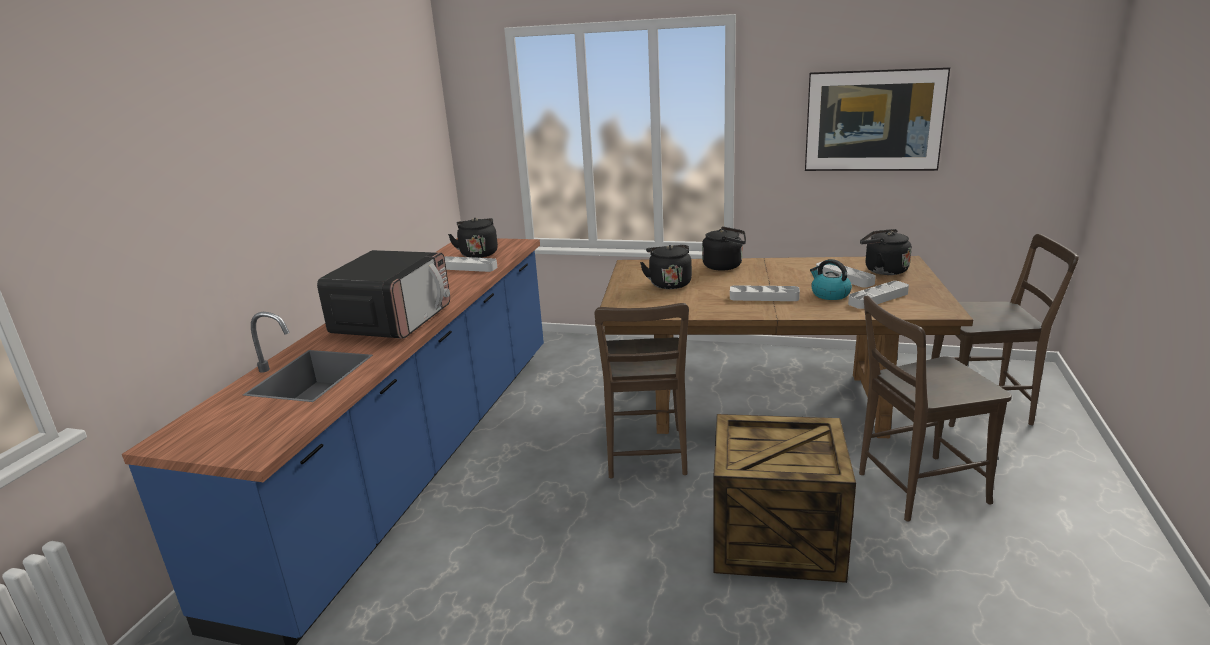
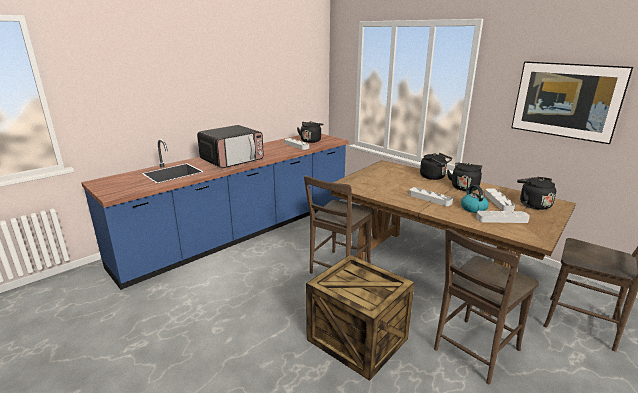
camera: 30 degrees right, 0 degrees up
black kettle [640,245,692,289] -> black kettle moved to [447,162,483,191]
brown chair [859,296,1012,522] -> brown chair turned 60 degrees counterclockwise [434,228,539,384]

